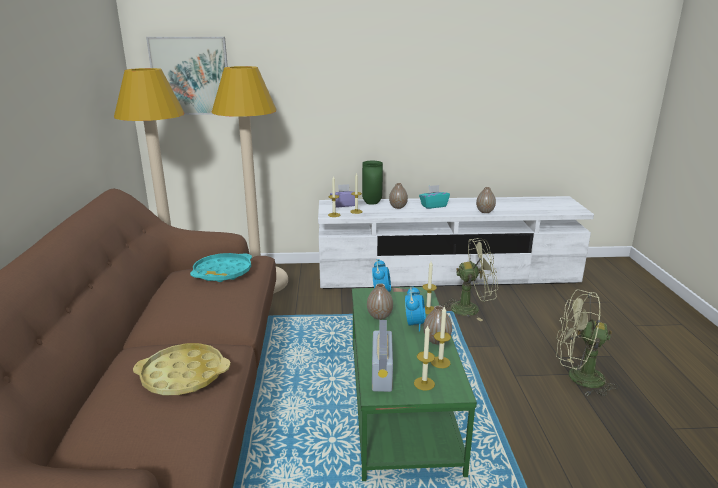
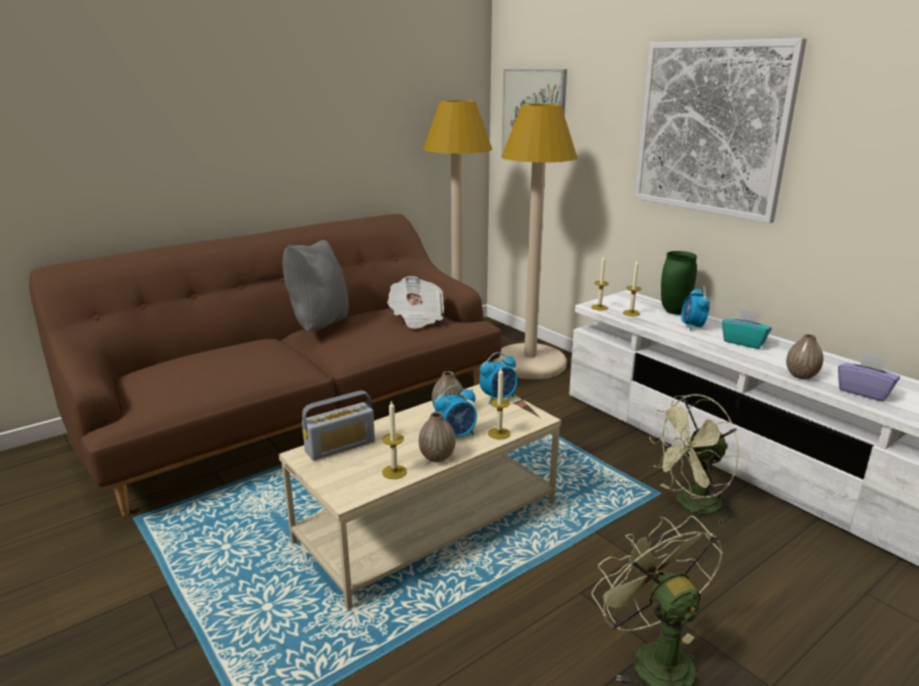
camera: 55 degrees right, 0 degrees up
yellow tray [133,343,231,395] -> none
turquoise tray [190,253,252,282] -> newspaper [387,276,444,329]
purple tissue box [330,184,359,207] -> purple tissue box moved to [838,352,900,402]
green coffee table [352,287,477,481] -> beige coffee table [279,384,561,610]
vase [389,183,408,209] -> alarm clock [681,287,710,331]
candle [414,325,435,390] -> none
green fan [441,238,498,321] -> green fan turned 105 degrees clockwise [649,394,739,525]
none -> grey pillow [283,240,349,332]
none -> picture [634,38,807,223]

